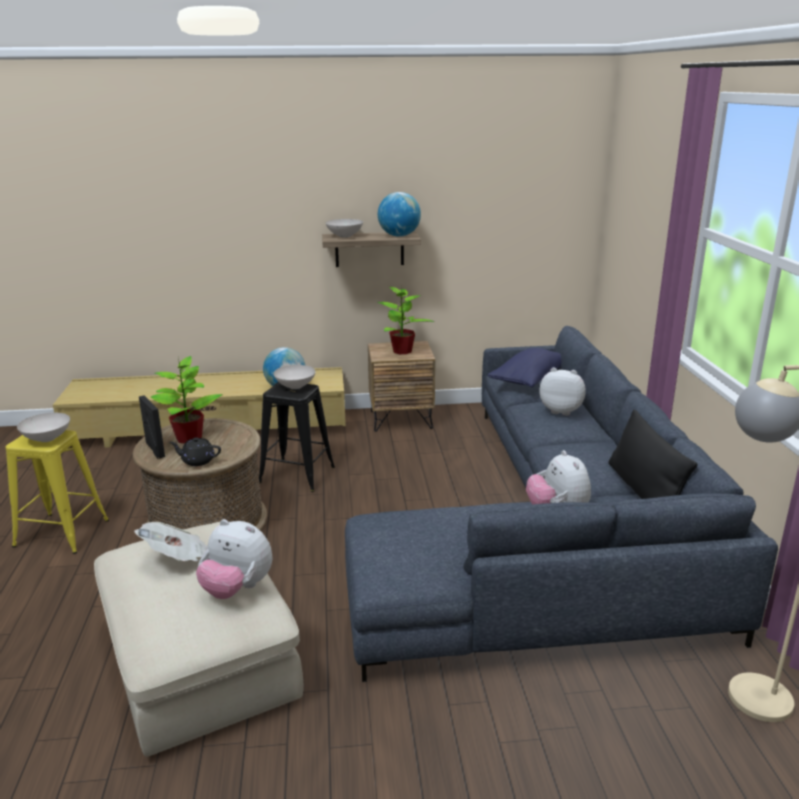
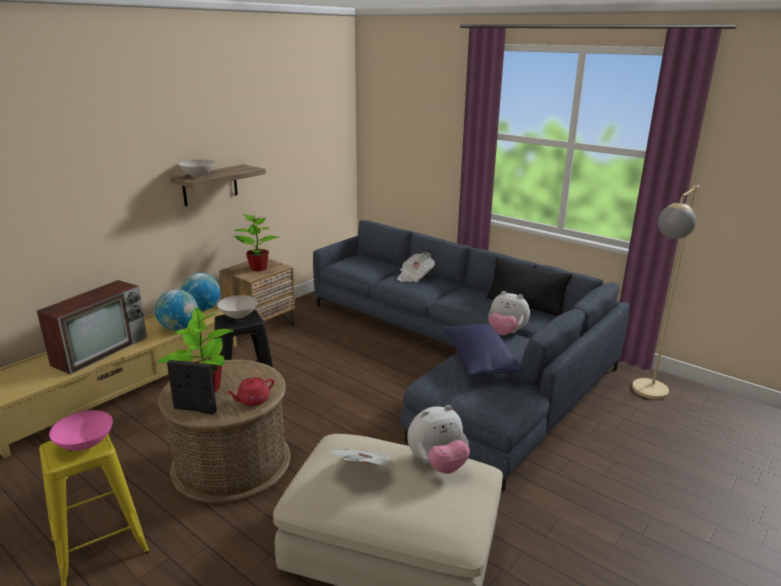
camera: 45 degrees left, 0 degrees up
white bowl [17,413,70,442] -> pink bowl [49,410,113,451]
black teapot [169,437,221,466] -> red teapot [226,377,274,406]
globe [378,192,421,237] -> globe moved to [180,273,220,311]
blue pillow [487,348,561,387] -> blue pillow moved to [443,323,523,377]
plush toy [539,367,586,416] -> newspaper [397,252,435,282]
none -> television [37,280,147,375]

